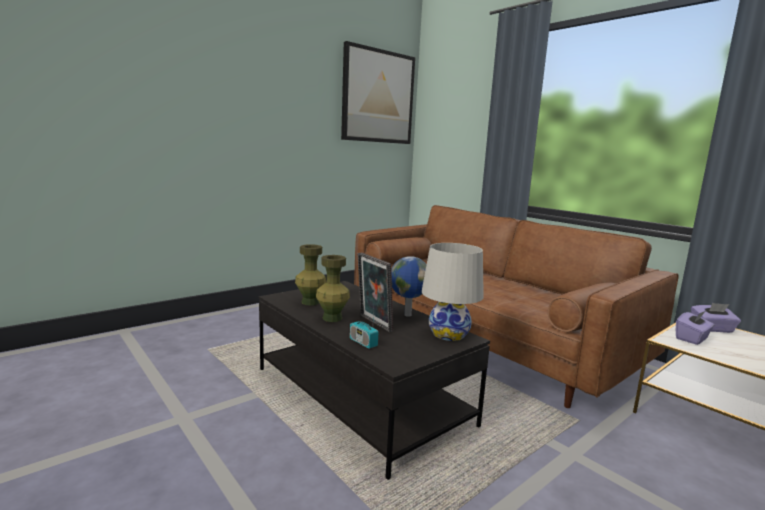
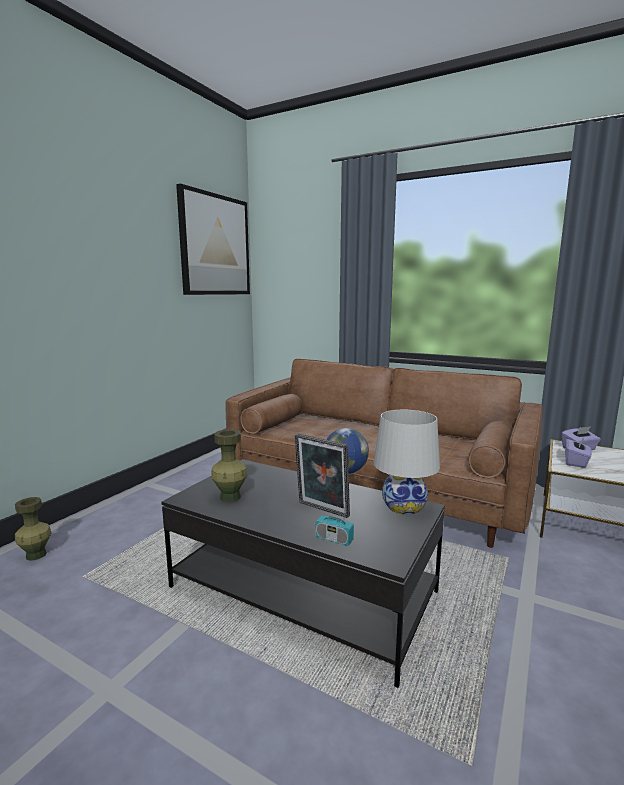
camera: 20 degrees left, 0 degrees up
green vase [316,255,350,322] -> green vase moved to [15,497,51,561]

